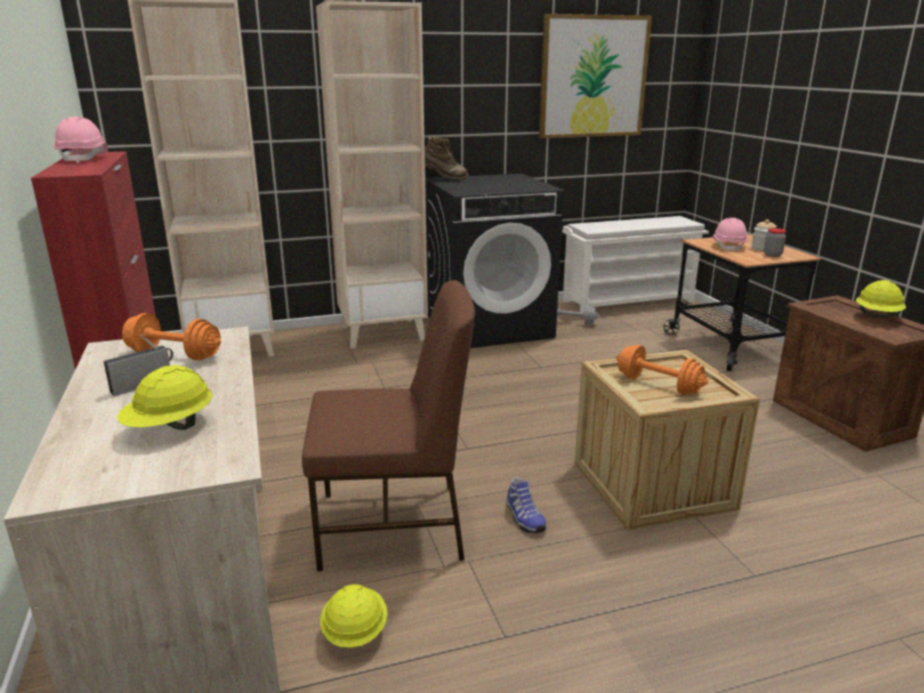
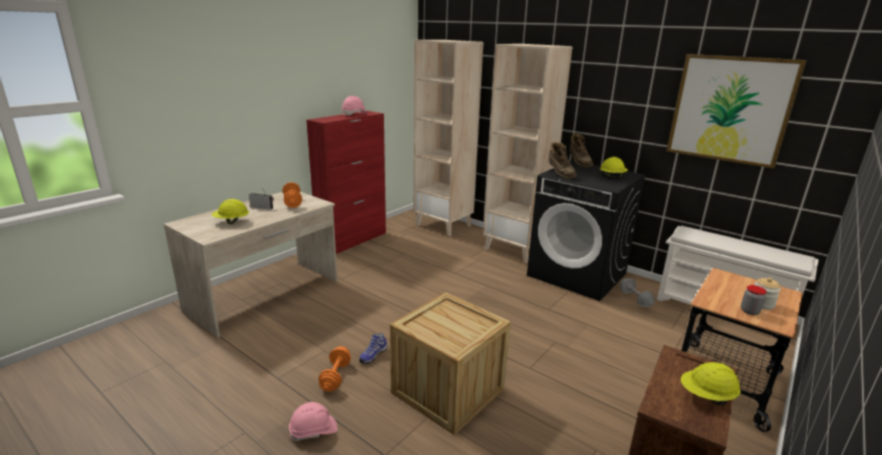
camera: 55 degrees right, 0 degrees up
brown chair [302,280,475,571] -> none
yellow hard hat [320,584,387,648] -> yellow hard hat moved to [600,157,628,178]
orange dumbbell [616,345,708,395] -> orange dumbbell moved to [319,346,351,392]
pink hard hat [713,218,748,252] -> pink hard hat moved to [289,402,337,441]
none -> brown boot [549,142,577,179]

